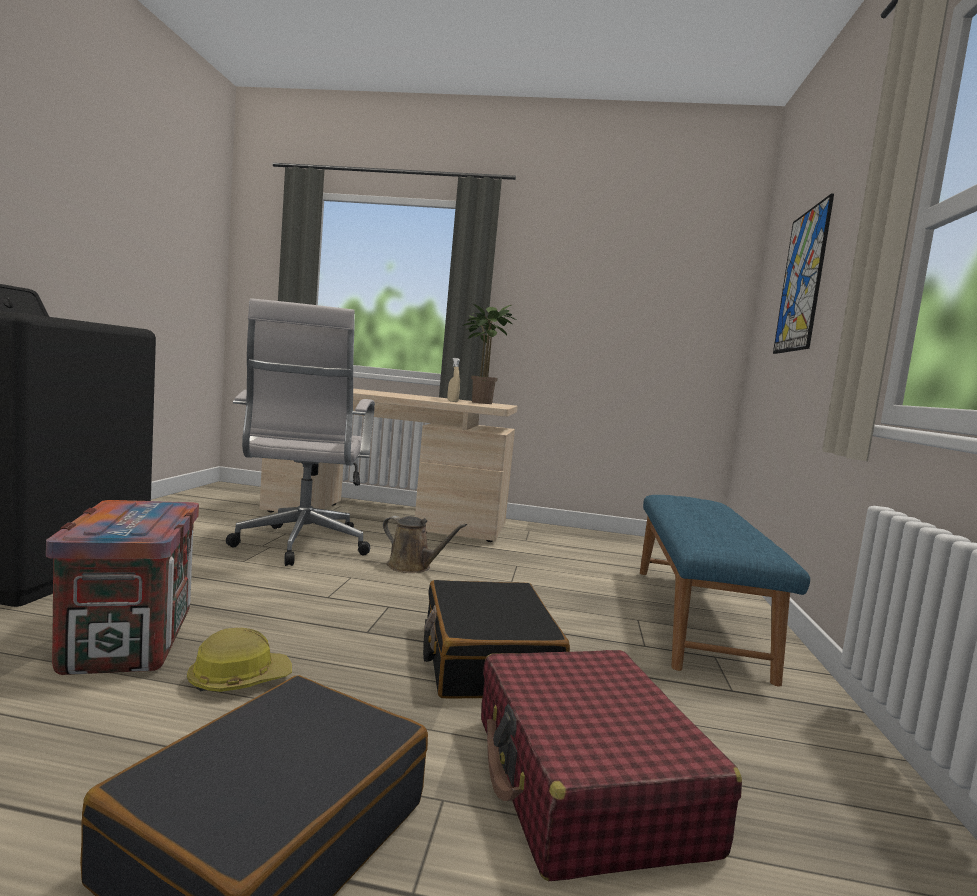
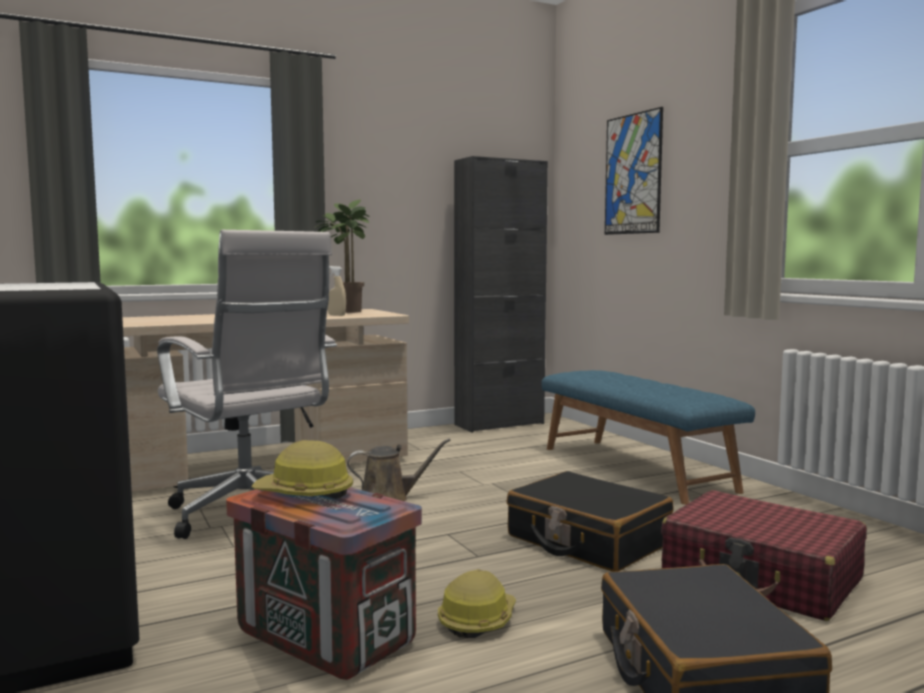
camera: 35 degrees left, 0 degrees up
none -> hard hat [251,440,353,499]
none -> black cabinet [454,156,548,432]

